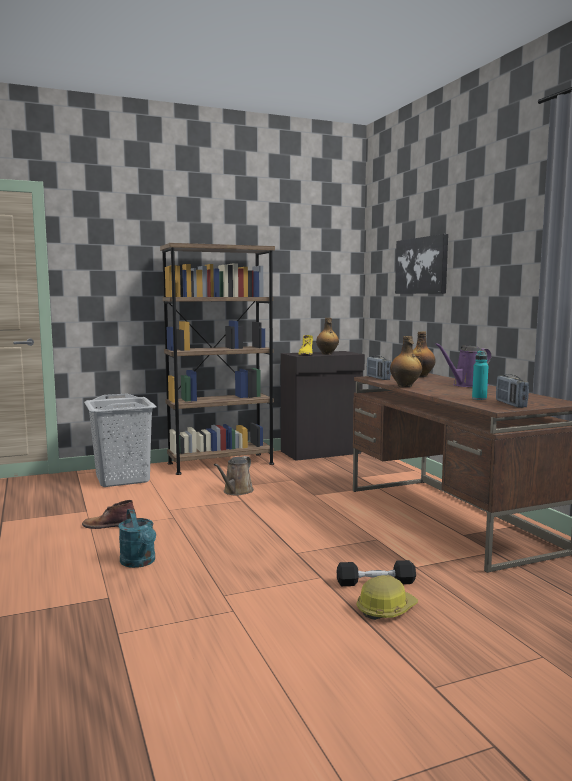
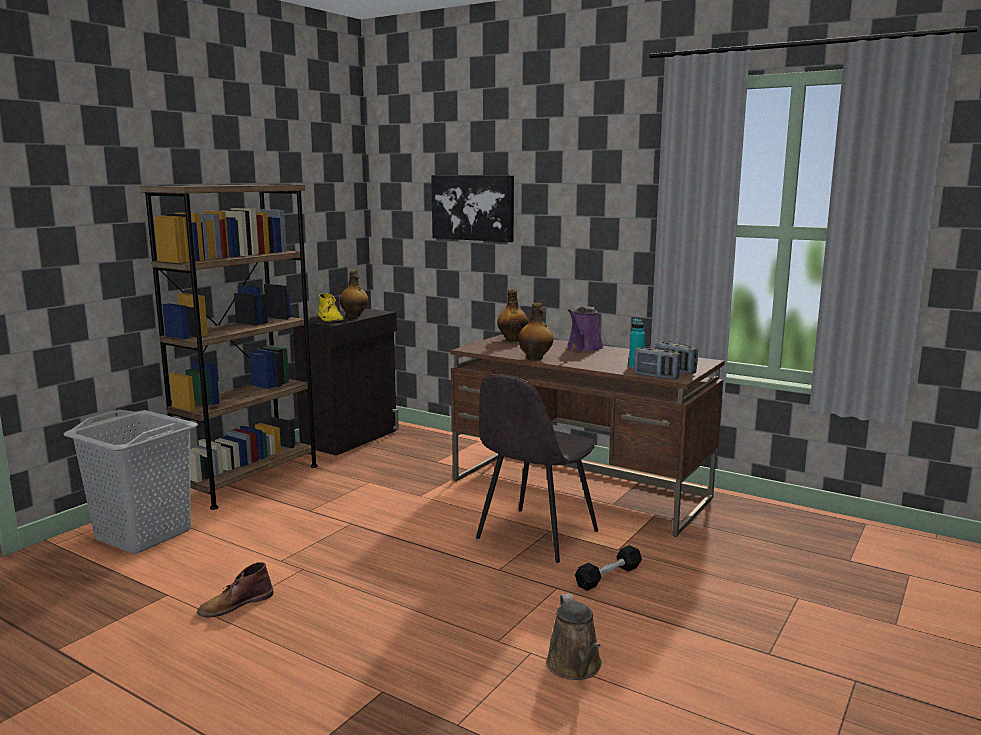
camera: 35 degrees left, 5 degrees up
turquoise watering can [118,509,156,568] -> none
brown watering can [214,456,254,496] -> brown watering can moved to [546,594,602,680]
hard hat [357,575,418,620] -> none
radio [367,355,391,380] -> radio moved to [633,346,681,379]
none -> grey chair [476,374,598,563]

